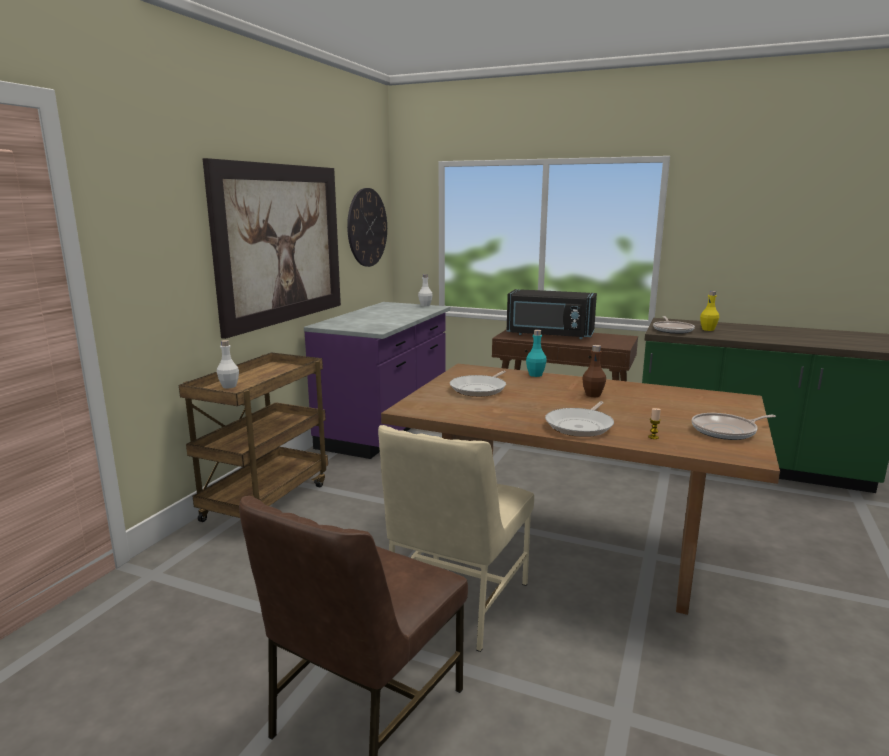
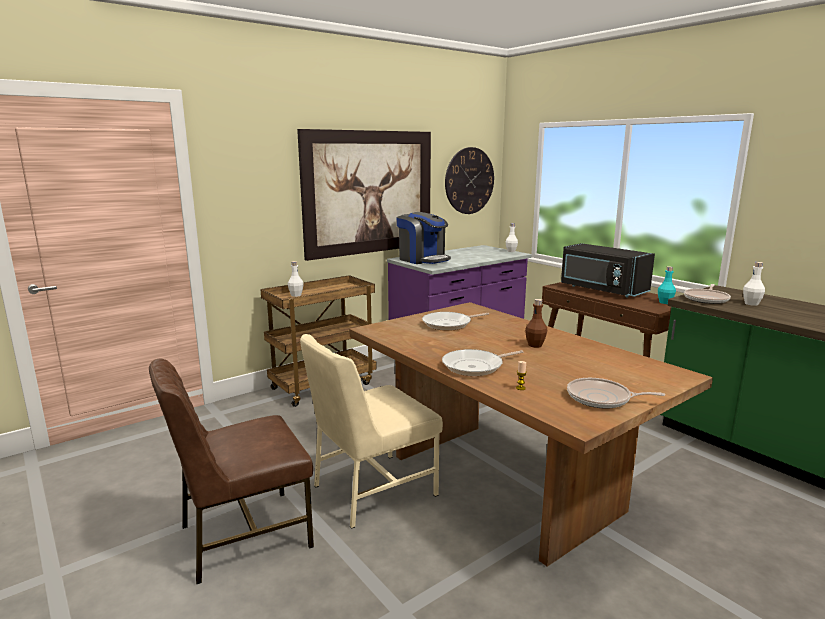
camera: 30 degrees right, 0 degrees up
turquoise bottle [526,330,547,377] -> turquoise bottle moved to [658,266,676,304]
yellow bottle [700,291,719,331] -> white bottle [743,262,765,306]
none -> coffee machine [396,212,451,264]

